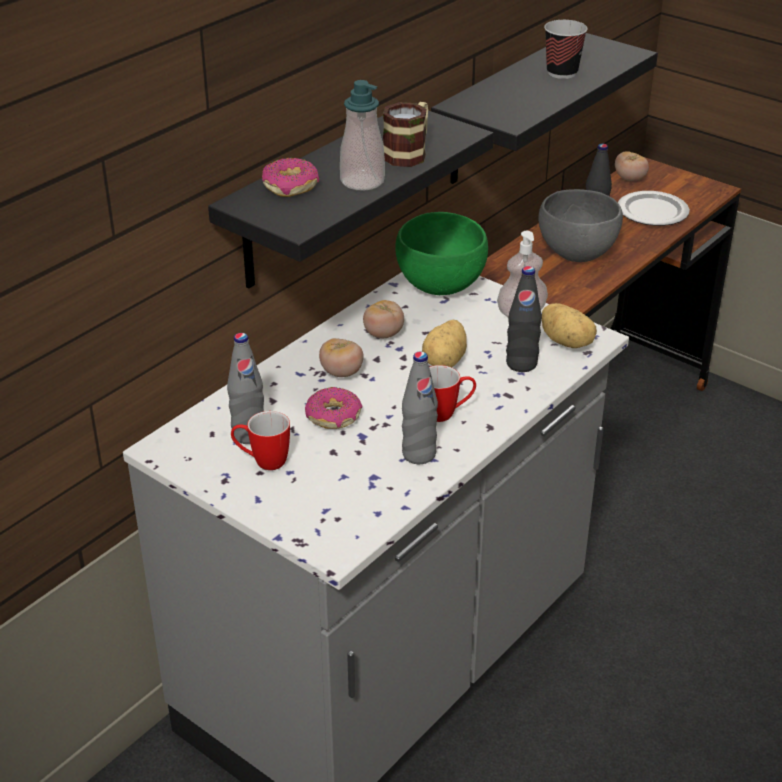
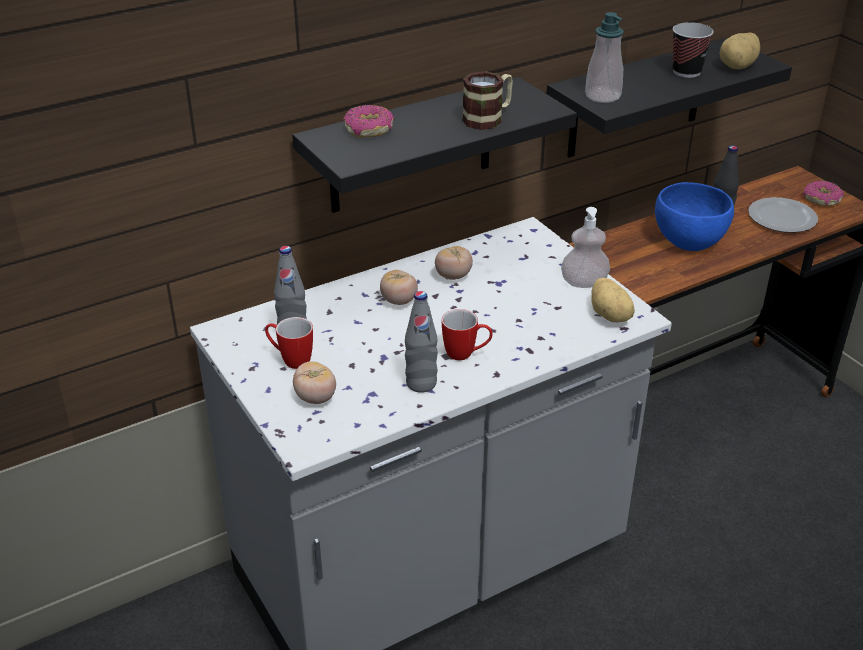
camera: 20 degrees right, 0 degrees up
donut [305,387,362,429] -> donut moved to [804,180,844,206]
soap dispenser [340,80,385,191] -> soap dispenser moved to [585,12,624,103]
green bowl [395,212,488,295] -> none
potato [422,320,467,367] -> potato moved to [720,33,760,69]
black bottle [506,266,542,372] -> none
grey bowl [538,189,623,262] -> blue bowl [655,182,734,251]
tomato [615,152,649,181] -> tomato moved to [293,361,336,404]

